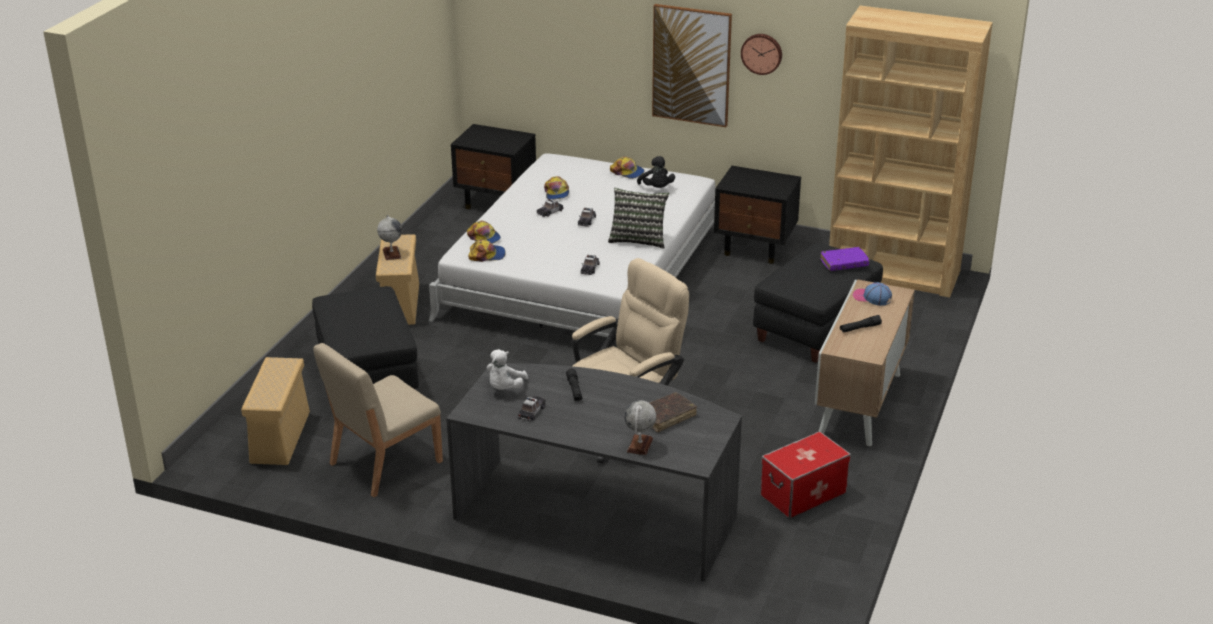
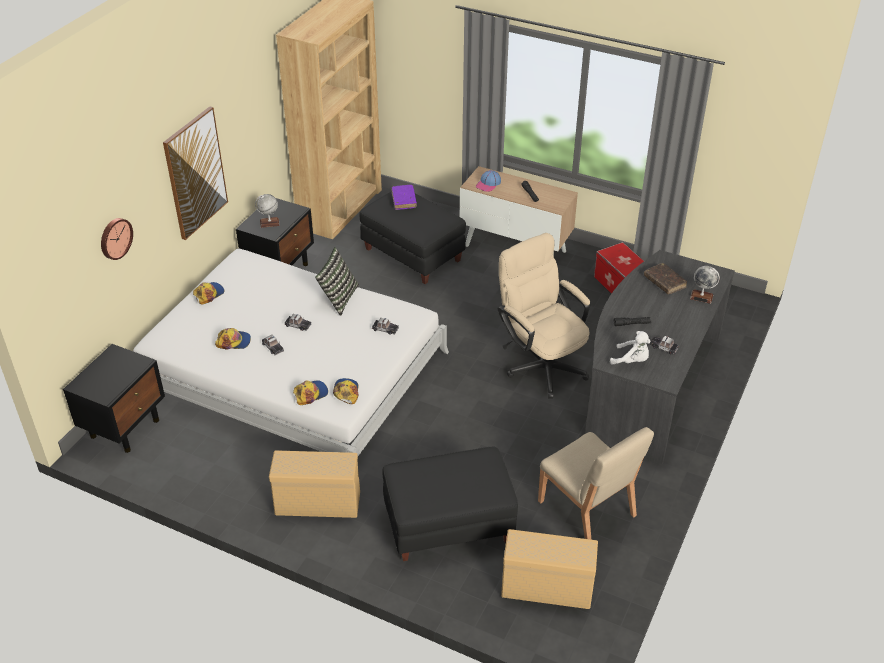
camera: 85 degrees left, 10 degrees up
globe [377,215,402,260] -> globe moved to [255,194,280,228]
black plush toy [637,156,675,188] -> none
wall clock [741,34,782,75] -> wall clock moved to [101,218,133,260]

